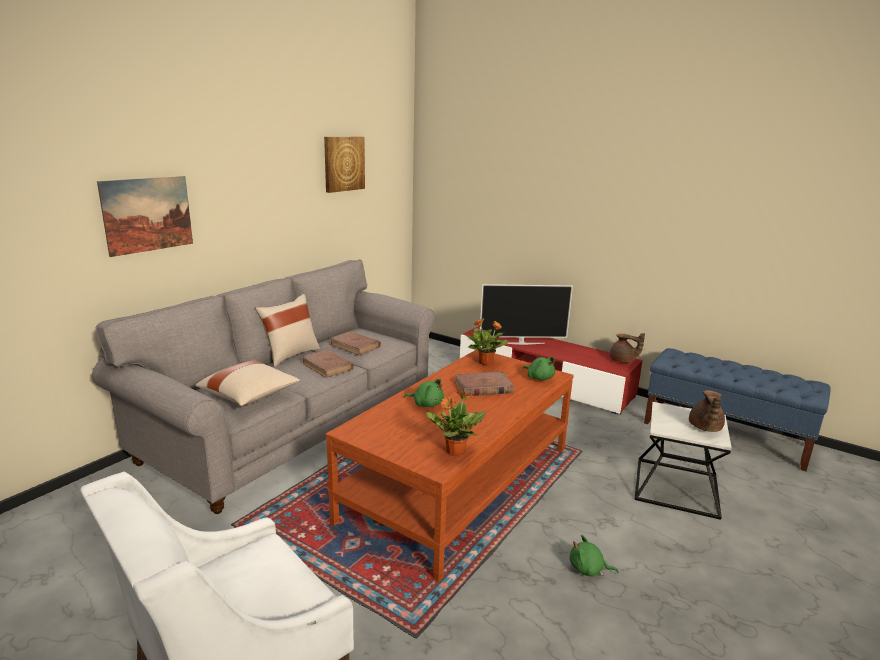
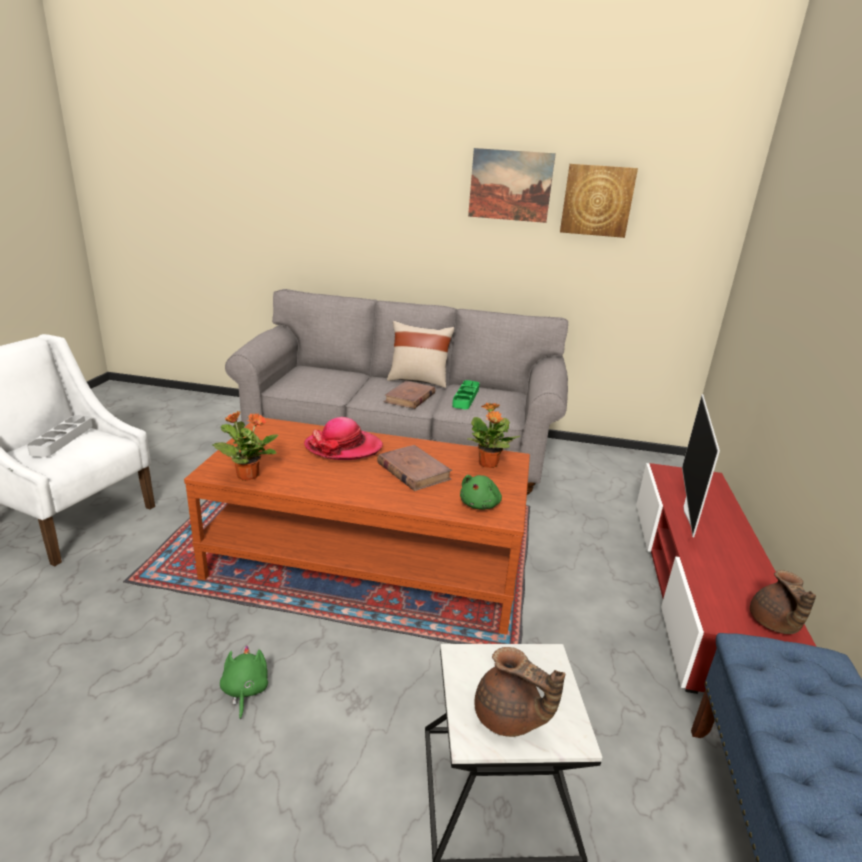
camera: 65 degrees right, 5 degrees up
picture [97,176,193,257] -> picture moved to [468,148,556,223]
beige pillow [195,361,300,406] -> none
brown book [329,331,381,355] -> green tray [452,380,480,409]
green plush toy [404,379,444,407] -> hat [304,417,383,460]
television [480,284,573,345] -> television turned 45 degrees clockwise [682,394,720,537]
brown teapot [689,390,725,432] -> brown teapot turned 135 degrees counterclockwise [474,647,565,737]
none -> grey tray [27,415,93,457]

